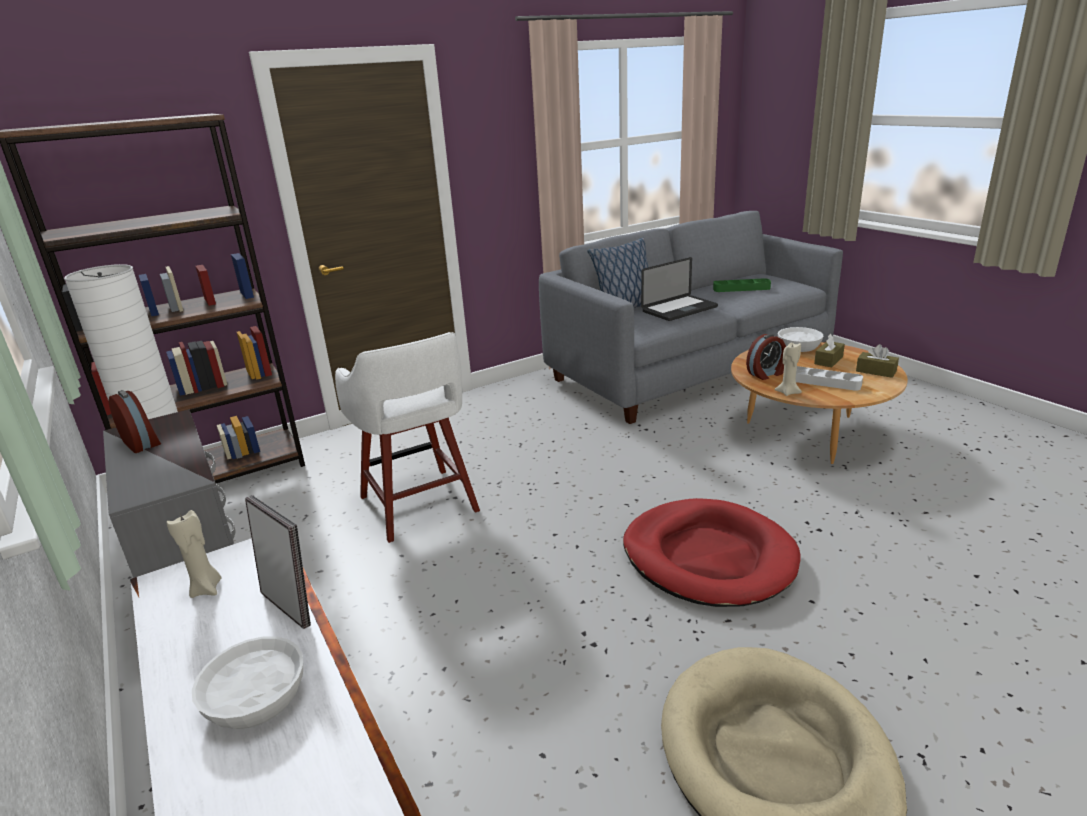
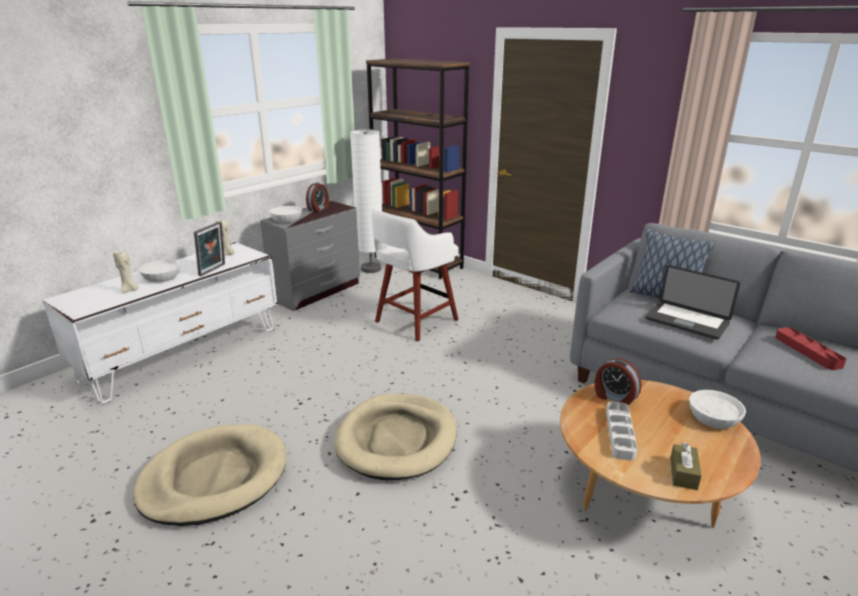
camera: 70 degrees right, 0 degrees up
red dog bed [623,498,801,607] -> beige dog bed [334,393,457,480]
green tray [713,278,771,292] -> red tray [775,327,846,370]
beige candle [774,342,802,396] -> beige candle moved to [113,251,139,293]
brown tissue box [814,334,845,367] -> none
none -> white bowl [270,206,302,223]

